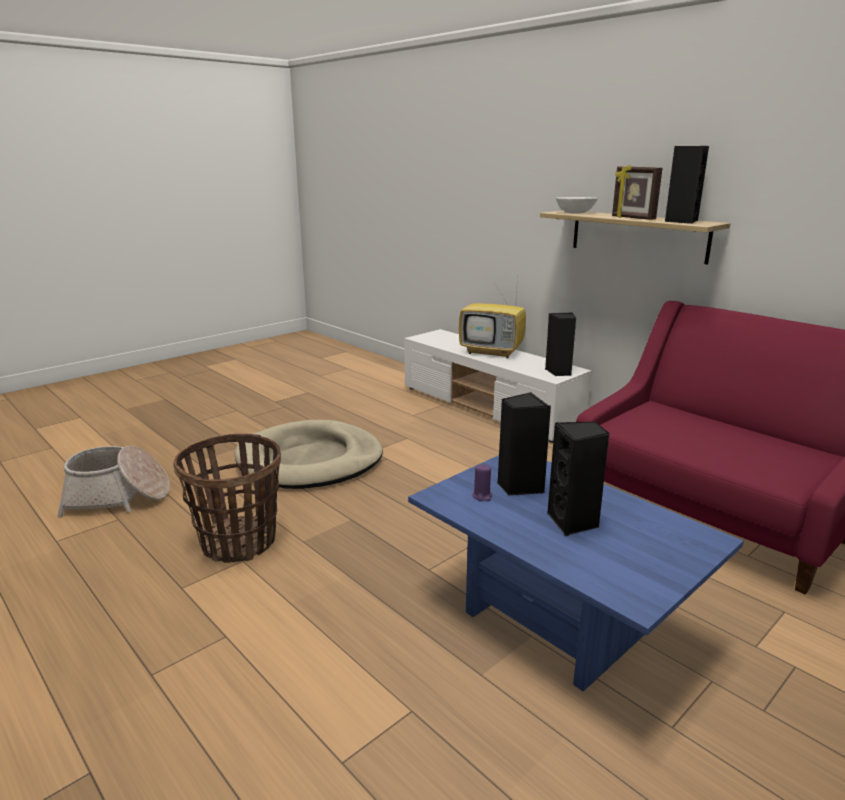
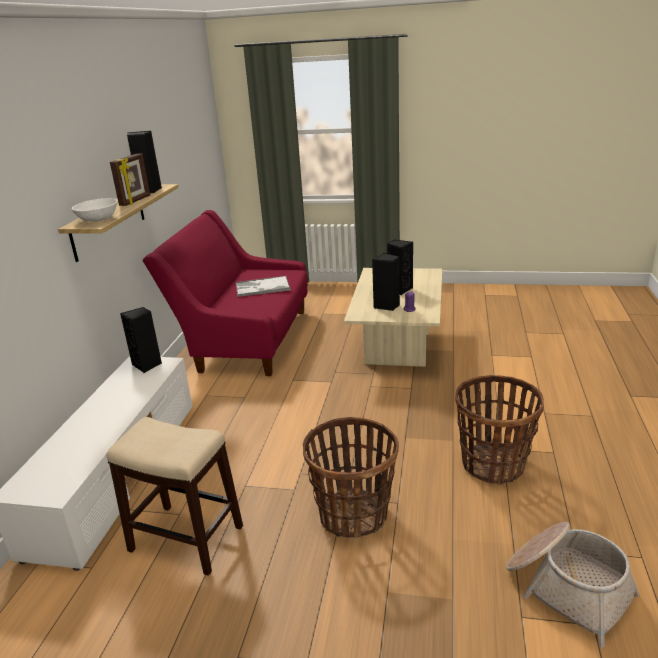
camera: 125 degrees left, 5 degrees up
beige dog bed [235,420,383,489] -> basket [303,417,399,538]
blue coffee table [408,455,744,691] -> beige coffee table [344,268,442,367]
television [459,273,526,358] -> none
none -> stool [106,417,243,576]
none -> tray [236,276,291,297]

